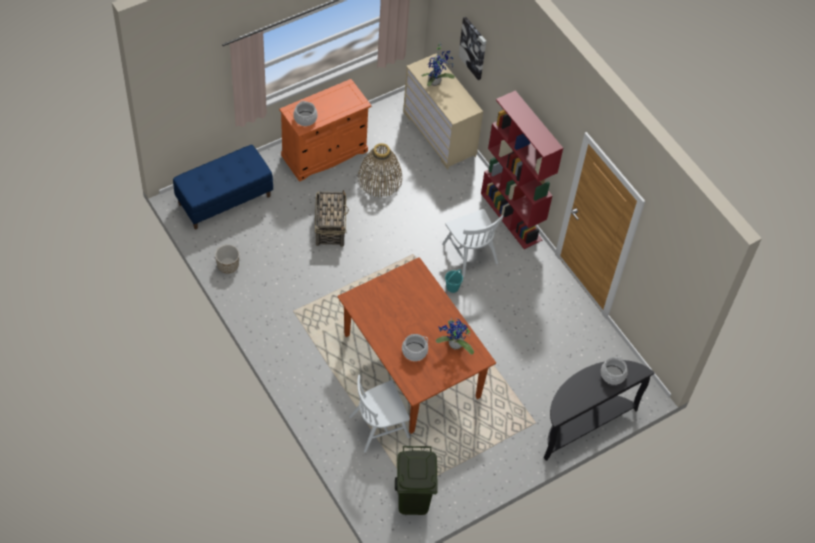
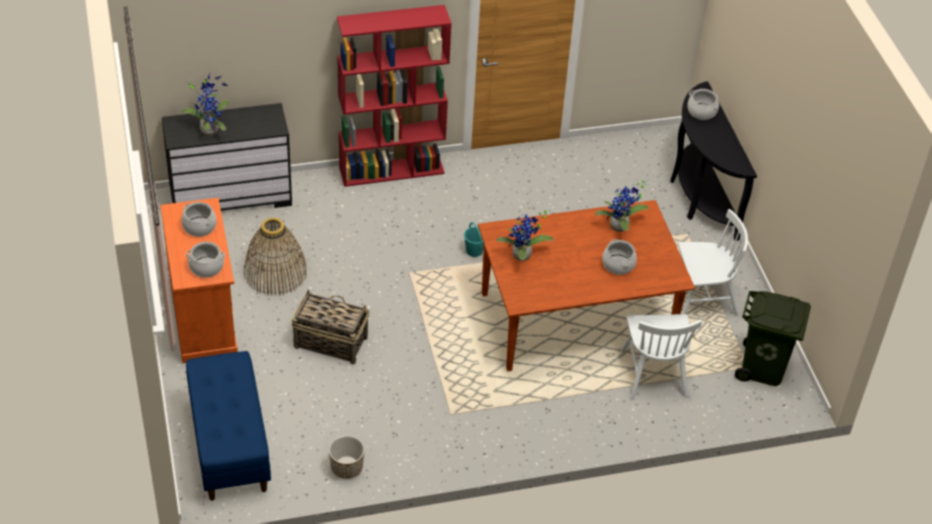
camera: 70 degrees left, 10 degrees down
beige dresser [403,54,483,170] -> black dresser [162,103,292,211]
white chair [442,209,503,277] -> white chair moved to [678,209,748,316]
picture [458,17,486,80] -> none
none -> cooking pot [181,202,217,237]
none -> potted plant [496,210,553,261]

